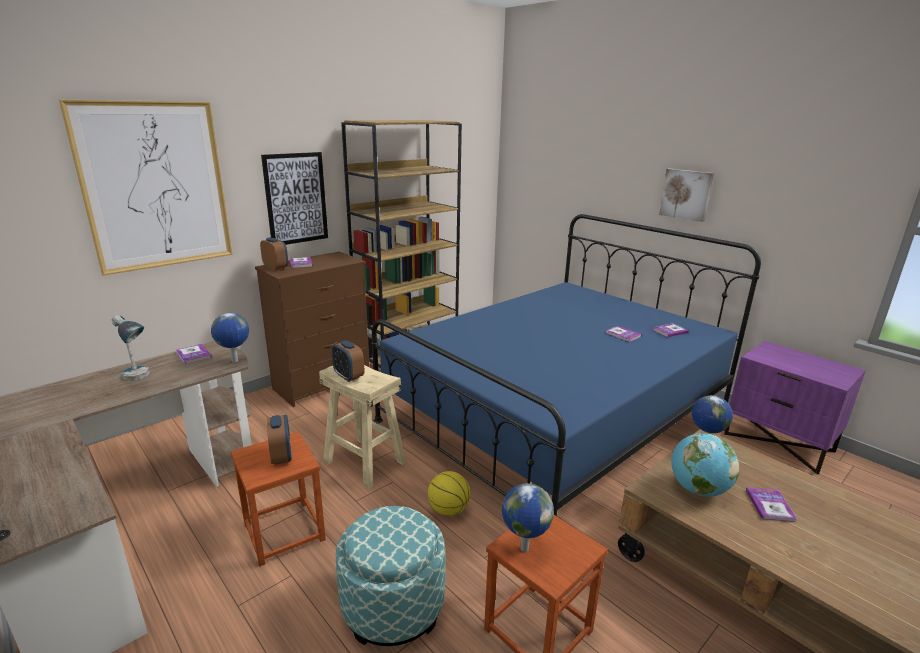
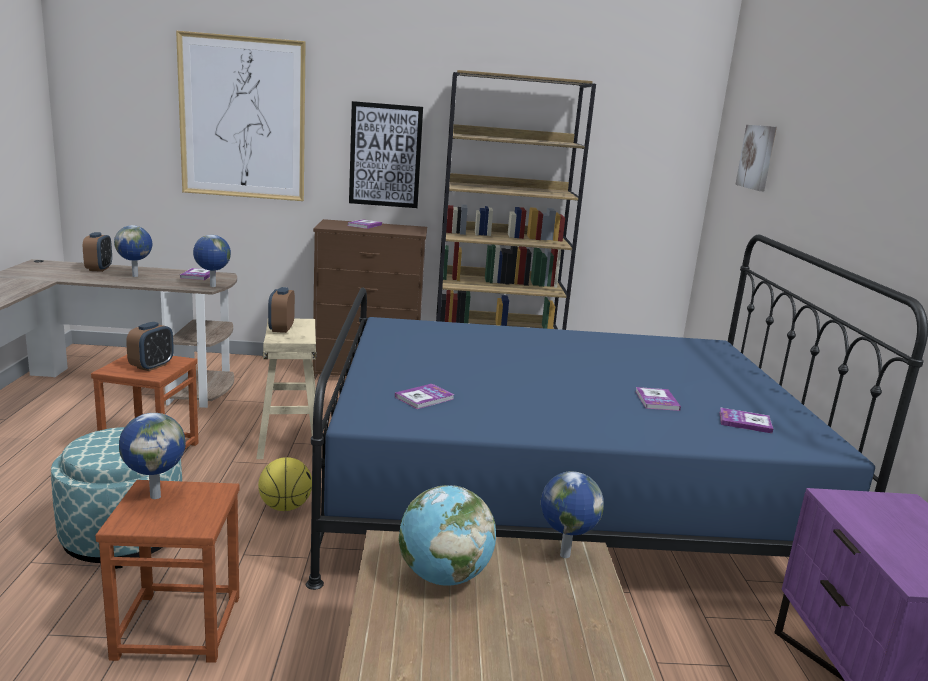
camera: 40 degrees right, 5 degrees down
table lamp [111,315,150,381] -> globe [114,225,152,277]
alarm clock [260,237,288,271] -> alarm clock moved to [83,232,112,272]
picture [659,168,714,222] -> picture moved to [735,125,777,191]
book [746,487,797,522] -> book moved to [395,384,454,409]

